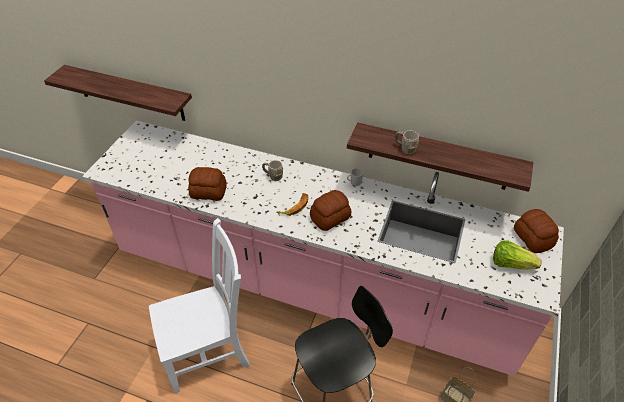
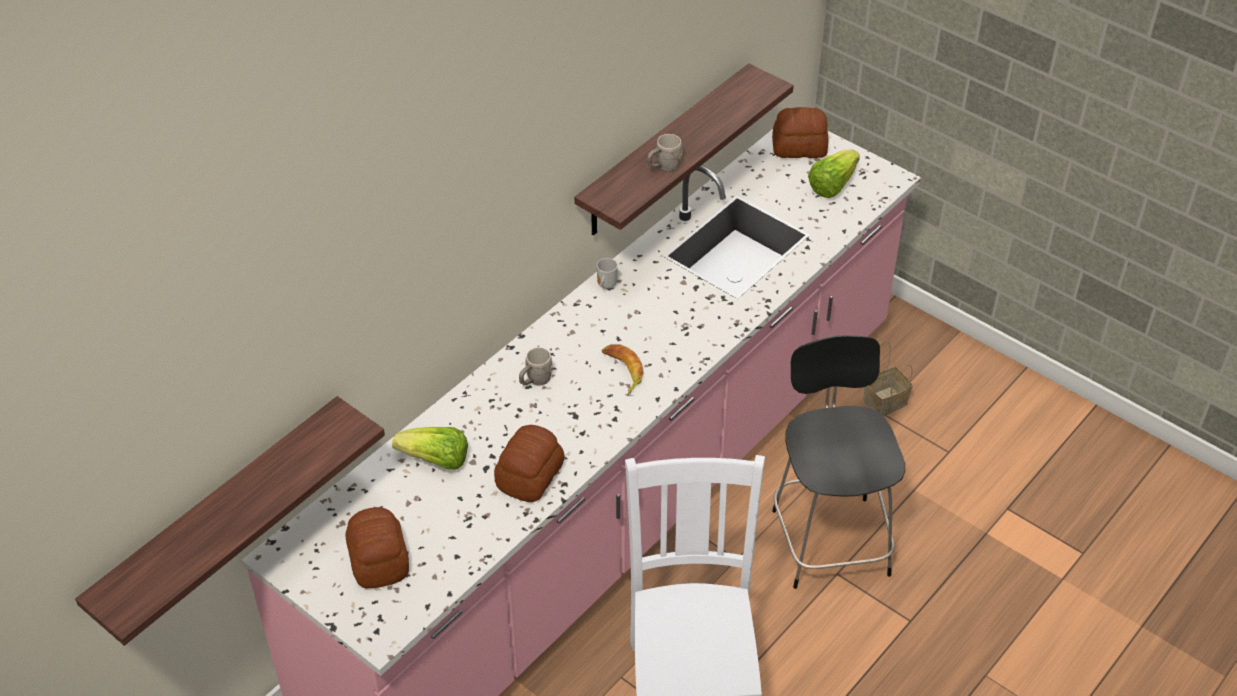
camera: 70 degrees left, 0 degrees up
bread [310,190,351,231] -> bread moved to [345,507,409,589]
none -> lettuce [392,427,468,469]

